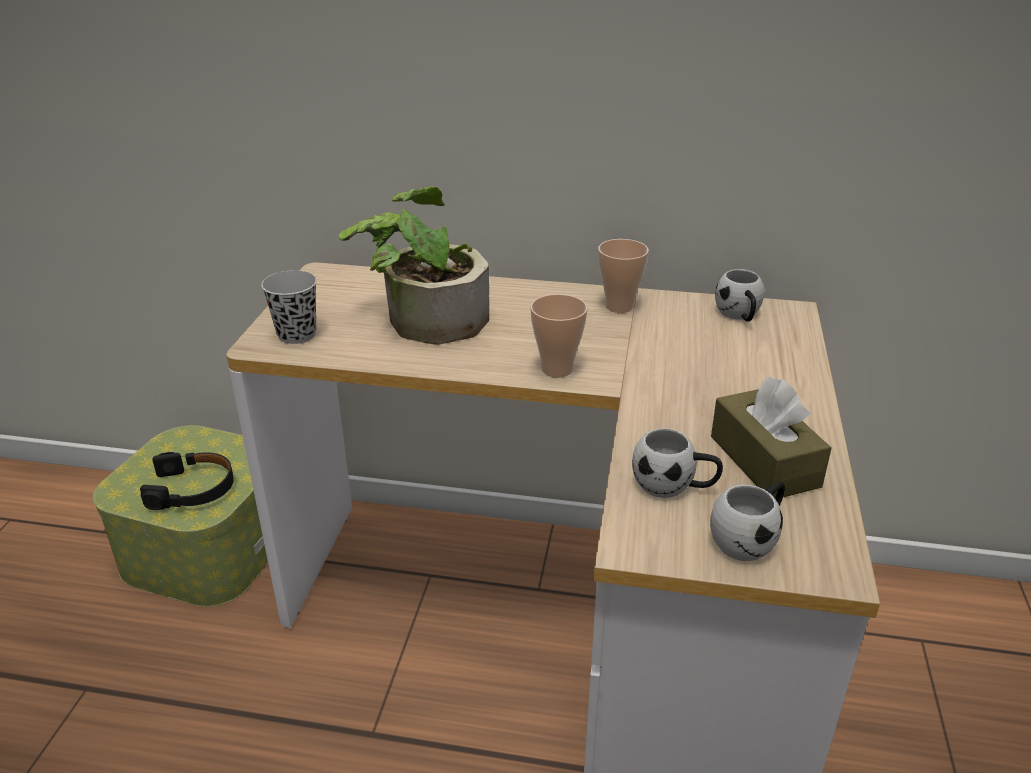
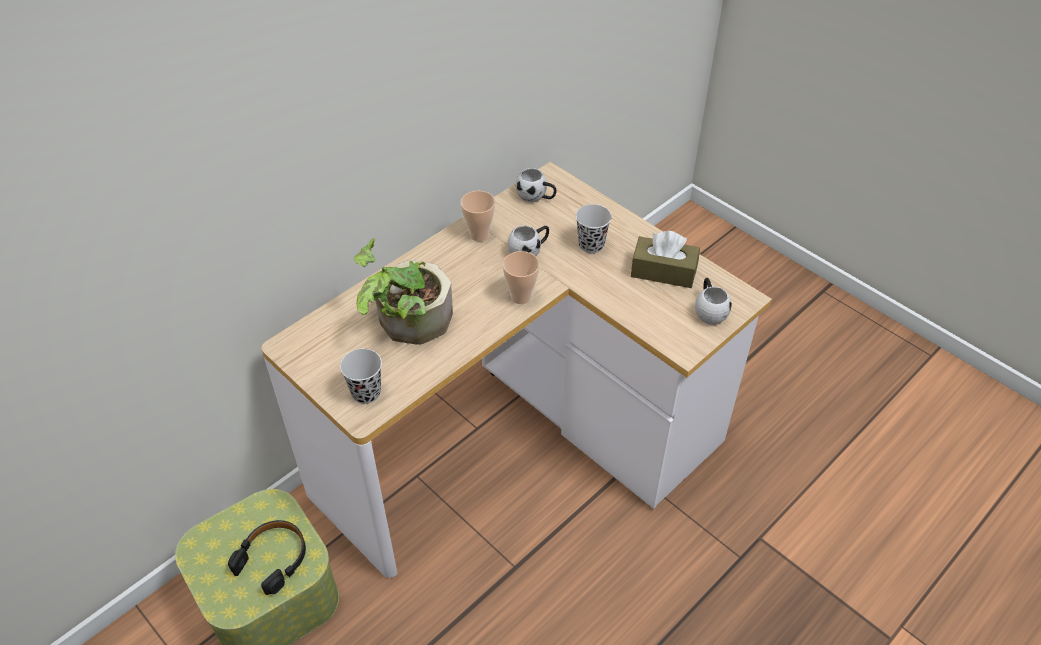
camera: 55 degrees left, 15 degrees up
white mug [632,428,723,498] -> white mug moved to [508,226,549,256]
none -> black cup [576,204,612,253]

